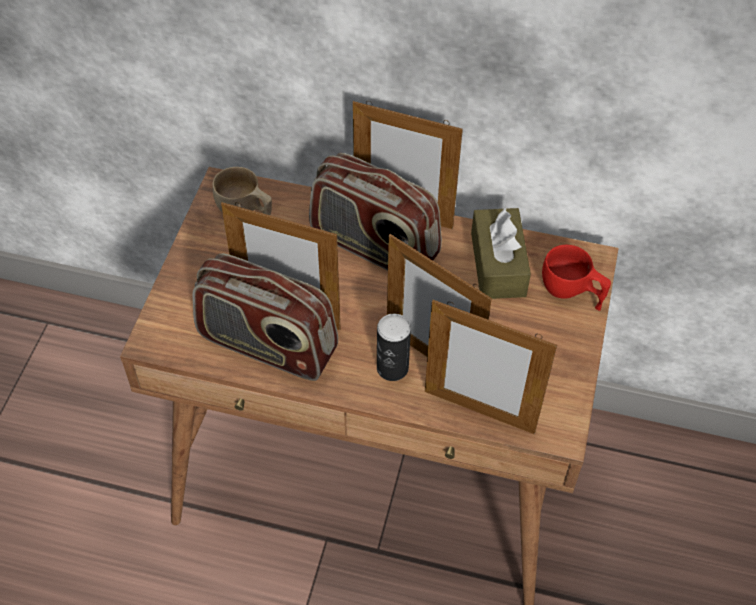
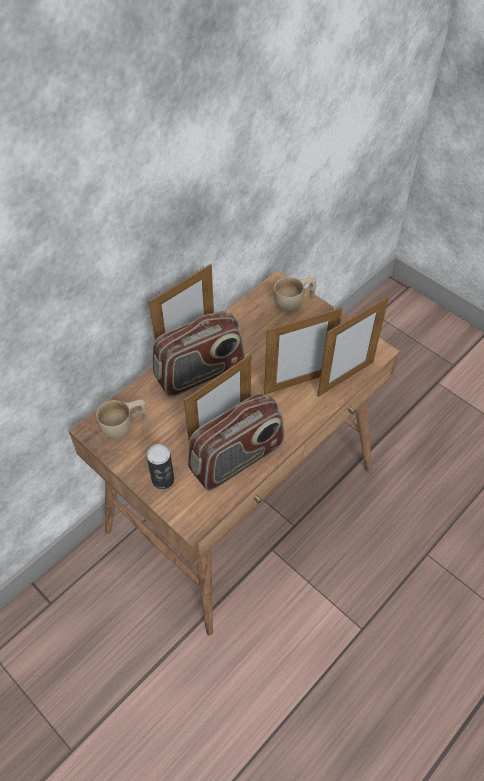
camera: 60 degrees left, 0 degrees up
can [377,314,411,381] -> can moved to [147,444,174,489]
brown tissue box [471,208,531,299] -> none
red cup [542,245,611,311] -> beige cup [274,277,316,311]

